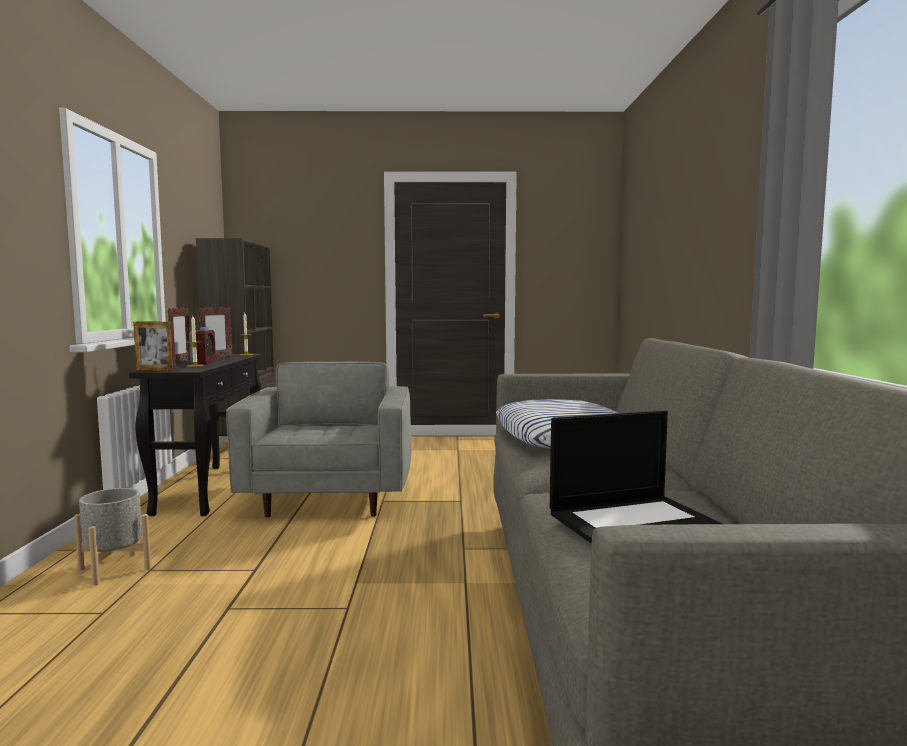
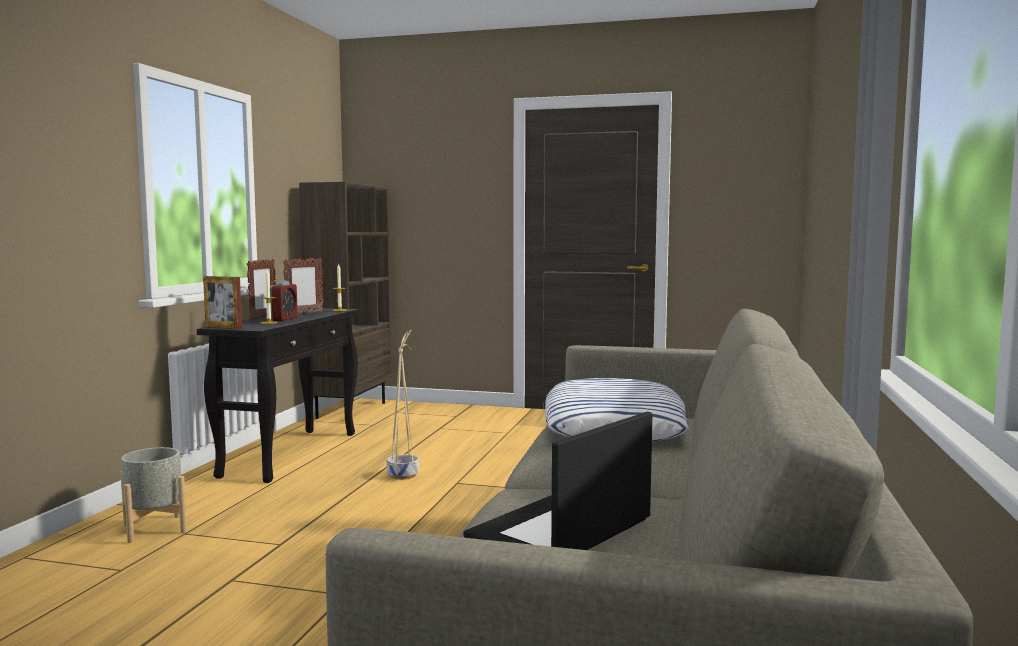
camera: 15 degrees right, 0 degrees up
grey armchair [226,362,412,518] -> beige planter [386,329,419,480]
laptop [550,410,722,544] -> laptop turned 135 degrees clockwise [464,412,652,550]

